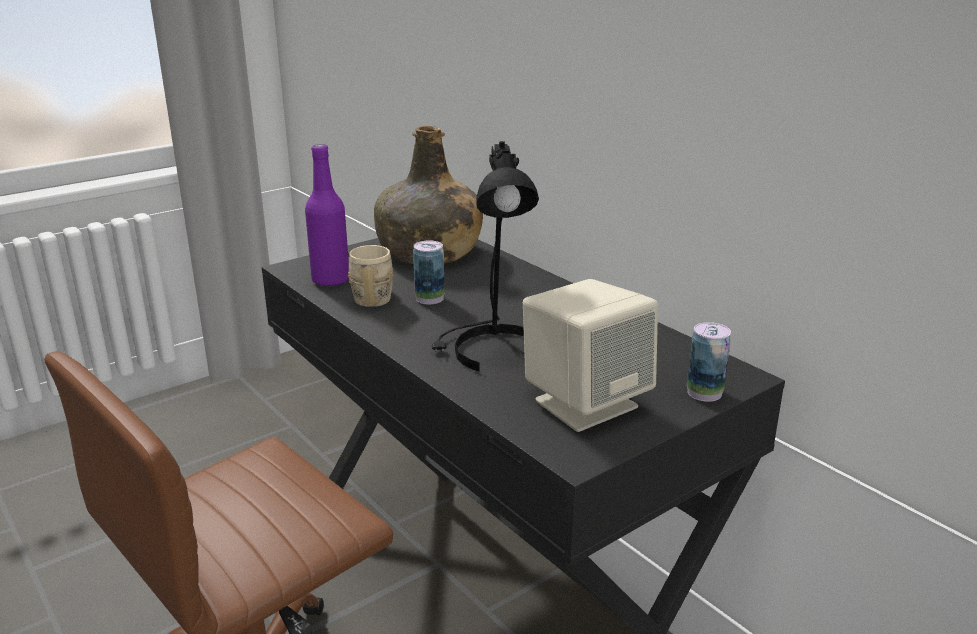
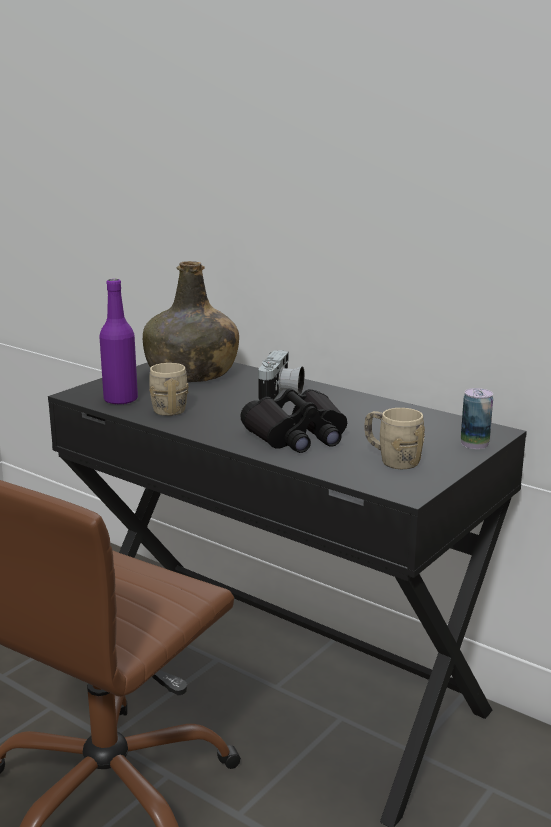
camera: 15 degrees left, 5 degrees down
can [413,241,445,304] -> none
black table lamp [431,141,539,371] -> black binoculars [240,388,347,453]
beige speaker [523,279,658,432] -> beige mug [365,408,425,469]
none -> camera [258,350,305,400]

